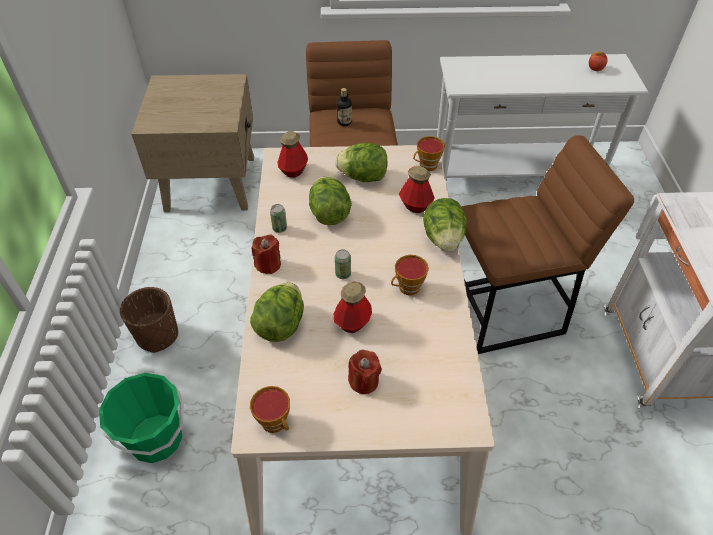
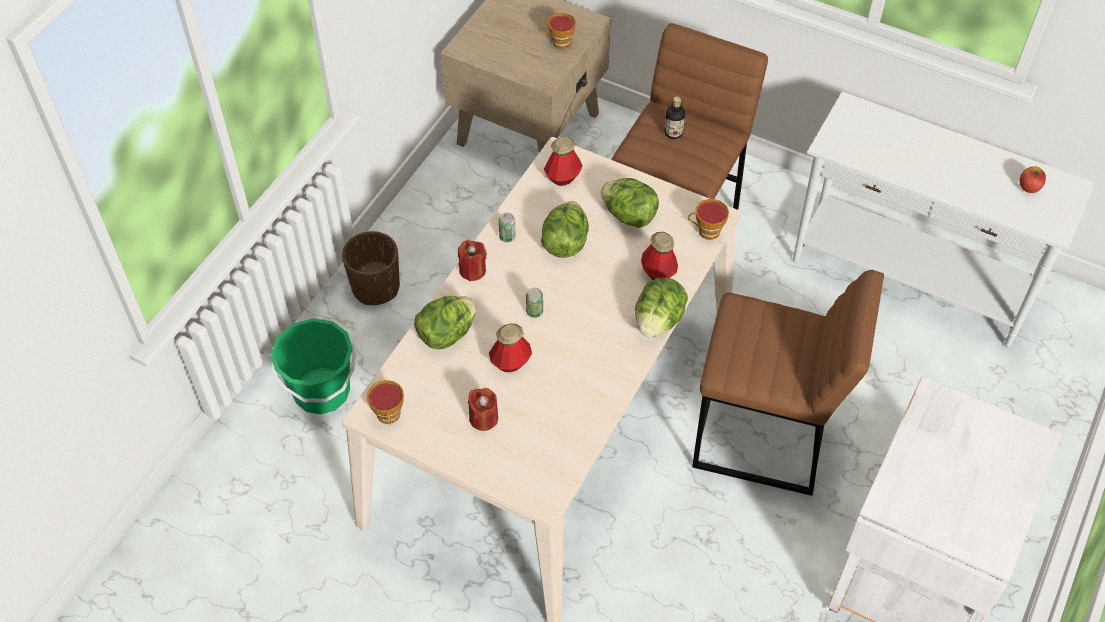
camera: 30 degrees right, 5 degrees up
cup [391,255,429,296] -> cup moved to [542,13,576,49]

